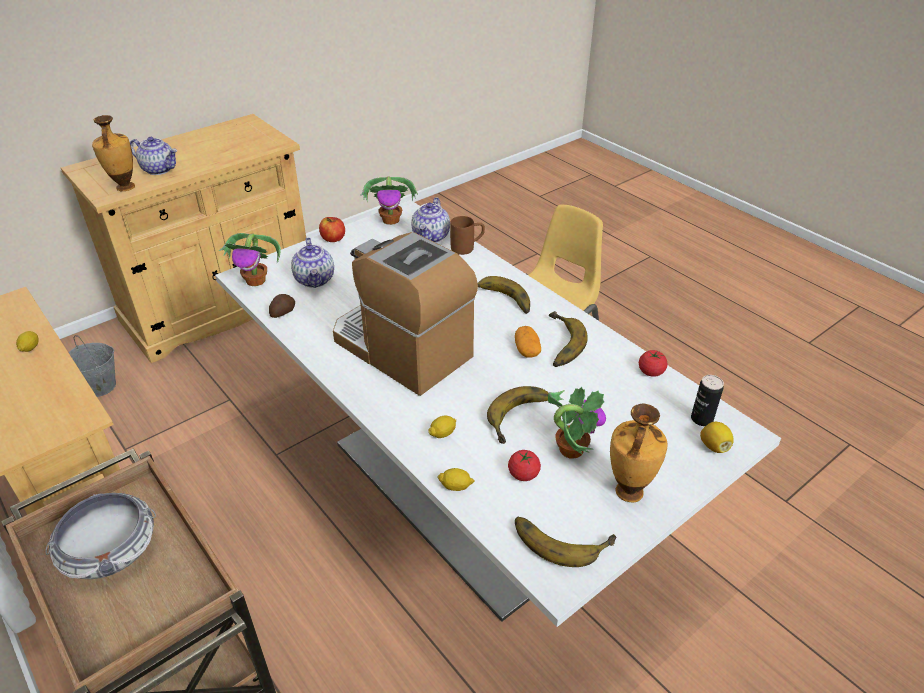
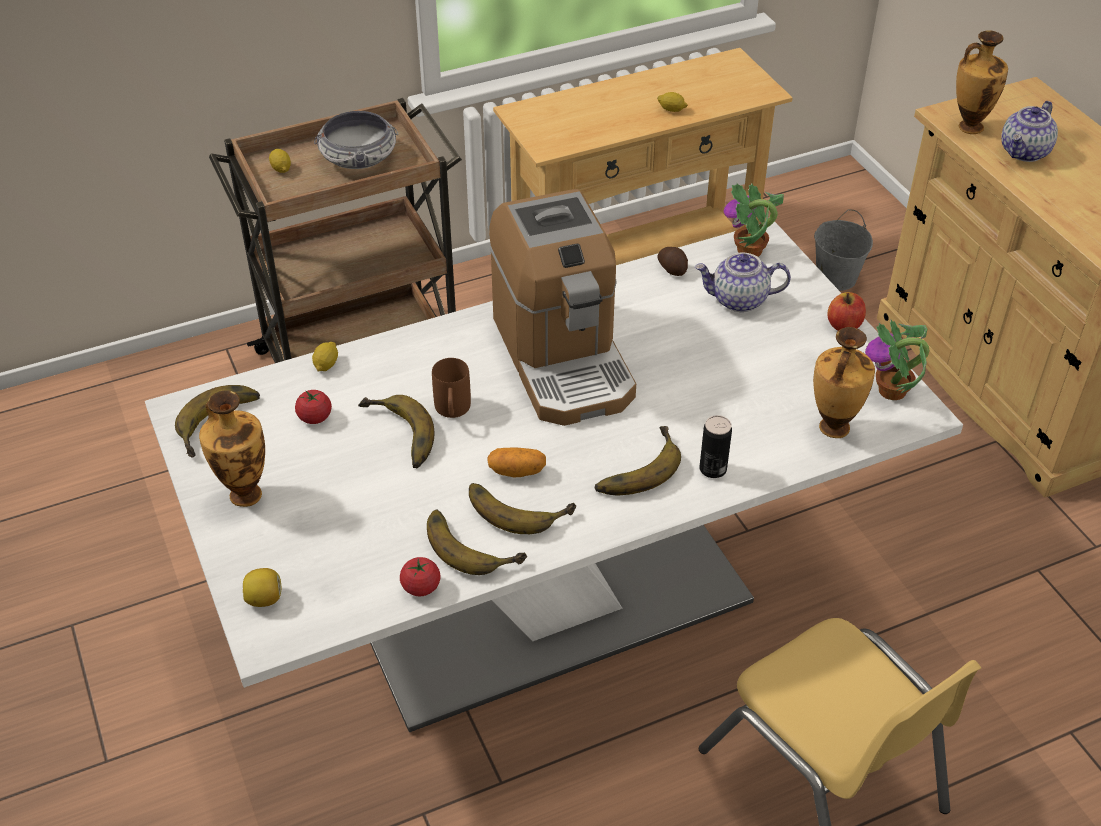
camera: 105 degrees right, 5 degrees up
coffee machine [333,232,478,396] -> coffee machine turned 105 degrees clockwise [489,189,636,426]
teapot [411,197,450,243] -> vase [813,327,875,438]
lemon [428,415,456,438] -> lemon moved to [269,149,291,173]
brown mug [450,216,485,255] -> brown mug moved to [432,358,471,418]
potted plant [548,387,606,459] -> none
can [691,375,724,426] -> can moved to [699,415,732,478]
none -> banana [427,510,527,575]

